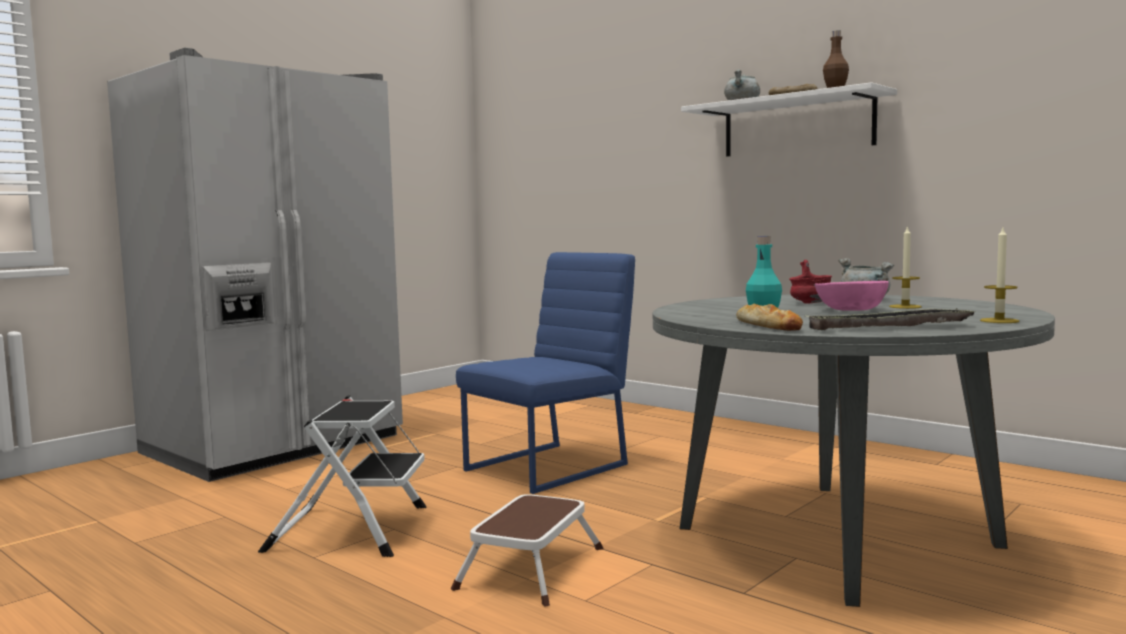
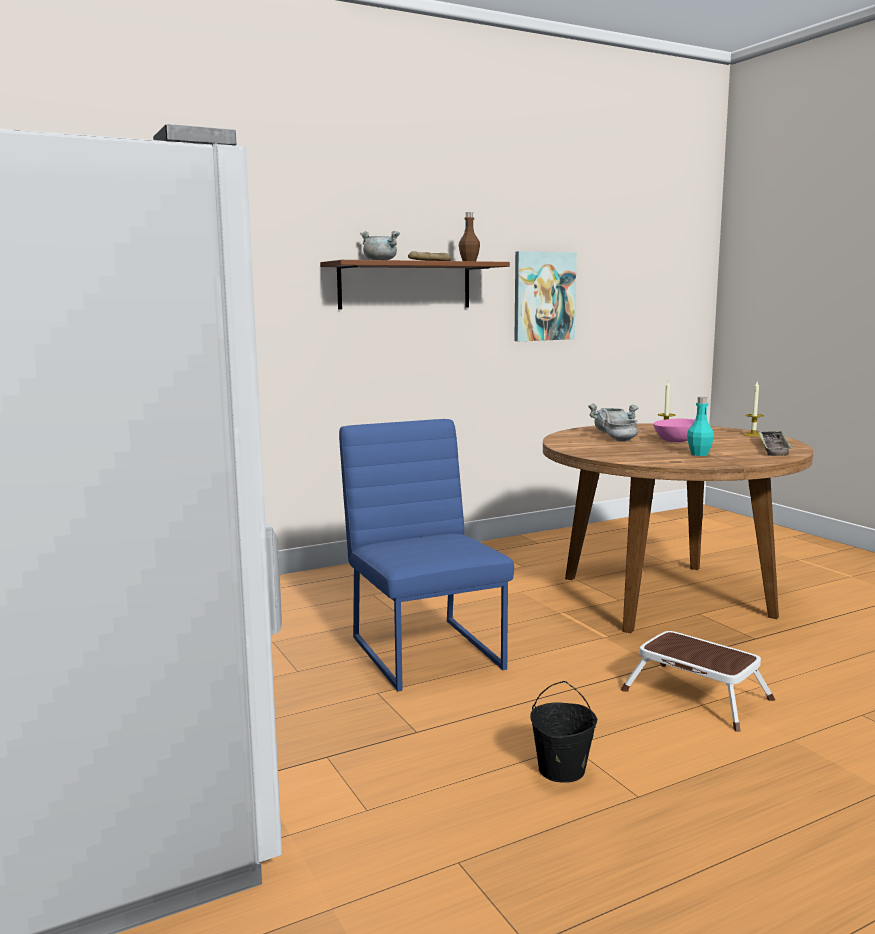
camera: 70 degrees left, 5 degrees up
step ladder [258,395,426,557] -> black bucket [530,681,597,783]
grey dining table [653,294,1055,607] -> brown dining table [543,423,813,633]
white shelf [681,82,897,157] -> brown shelf [320,260,510,310]
bread [736,304,803,331] -> none
red bowl [789,260,832,304] -> grey bowl [597,409,638,441]
none -> picture [514,251,577,341]

